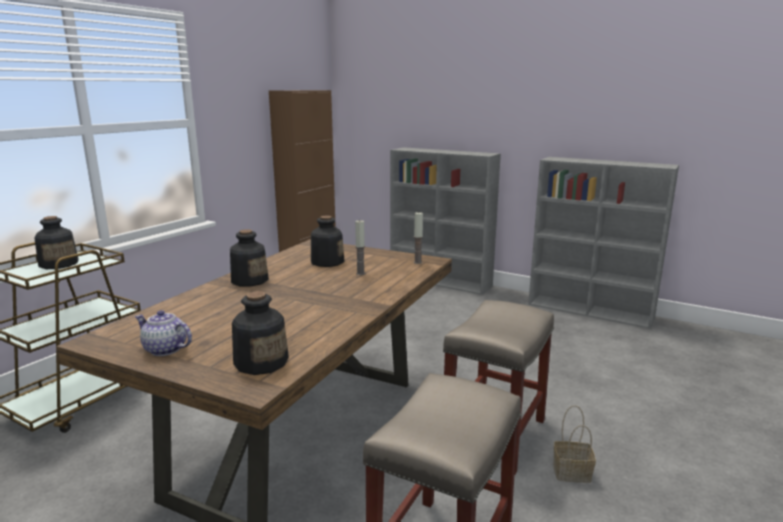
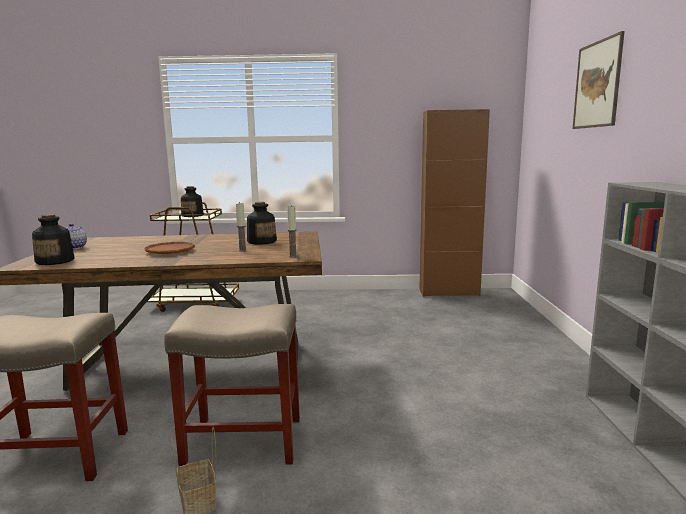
camera: 60 degrees right, 5 degrees down
bottle [230,229,269,287] -> none
grey bookcase [390,147,501,295] -> none
none -> brown plate [144,242,195,254]
none -> picture [572,31,624,129]

